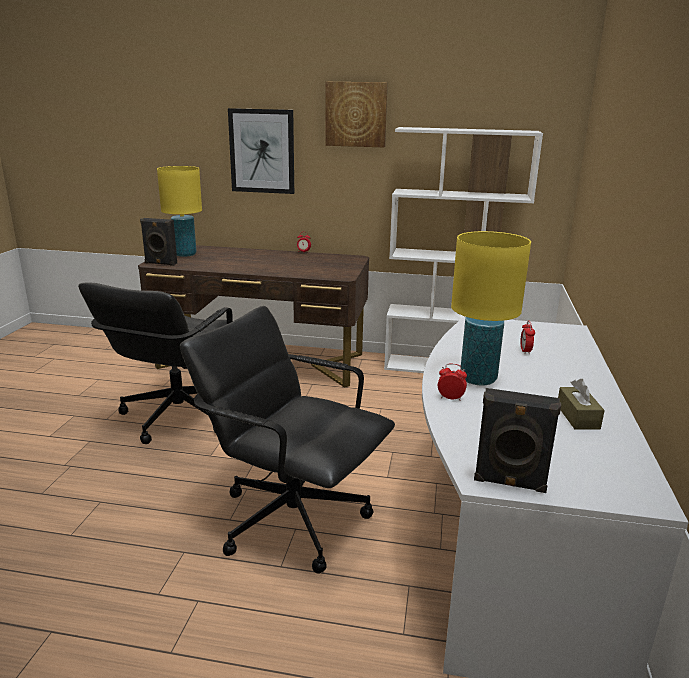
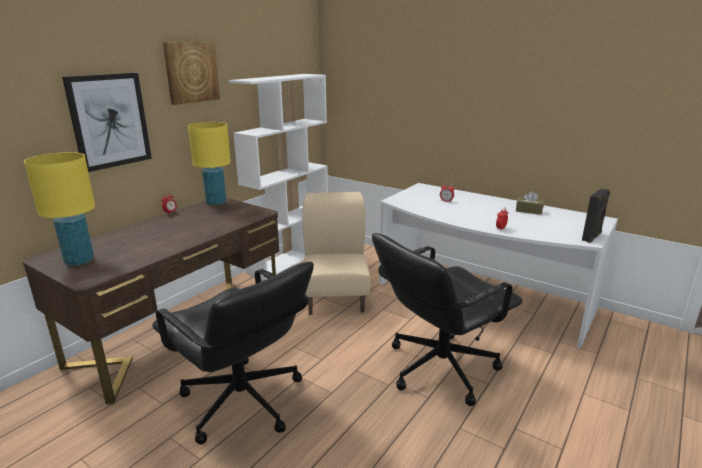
camera: 65 degrees left, 0 degrees up
black speaker [140,218,177,266] -> none
yellow table lamp [451,231,531,386] -> yellow table lamp moved to [188,122,231,205]
none -> beige chair [302,192,371,315]

